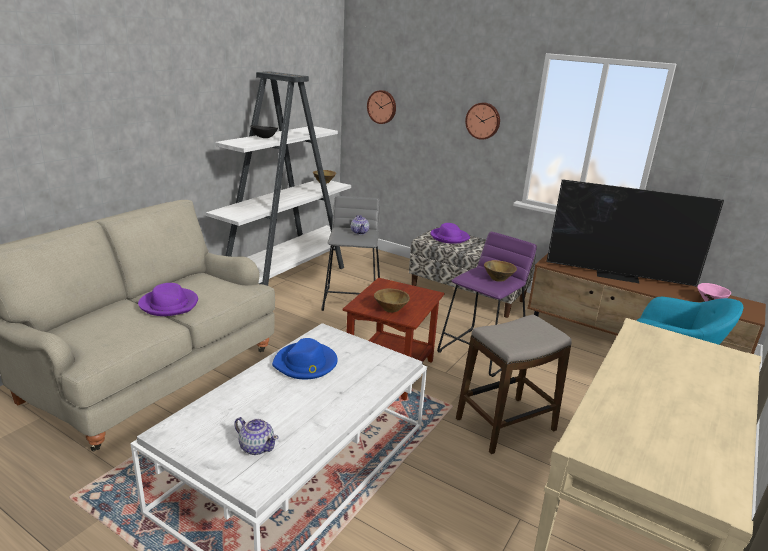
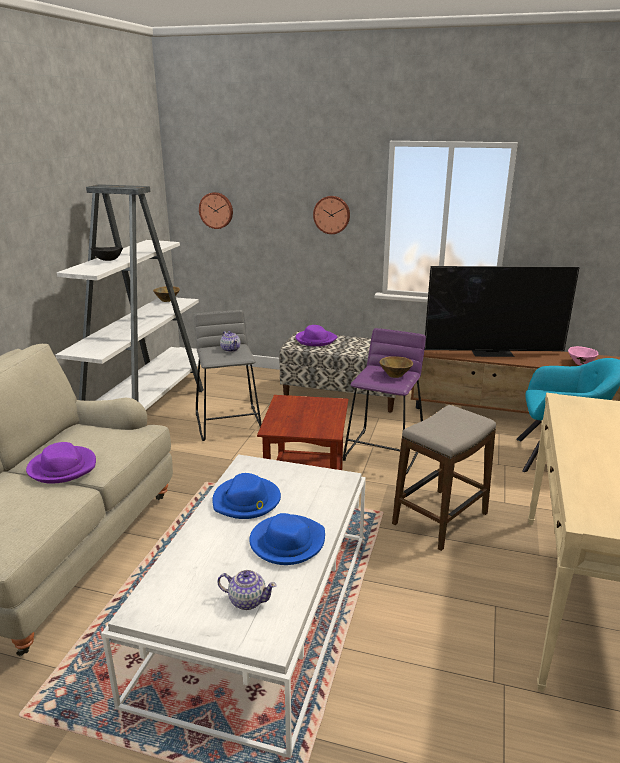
camera: 15 degrees left, 0 degrees up
brown bowl [374,288,410,312] -> none
none -> blue hat [249,513,325,565]

